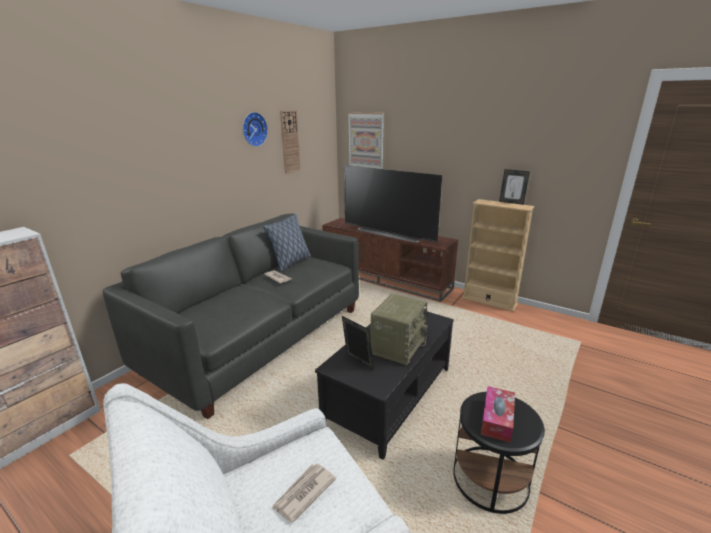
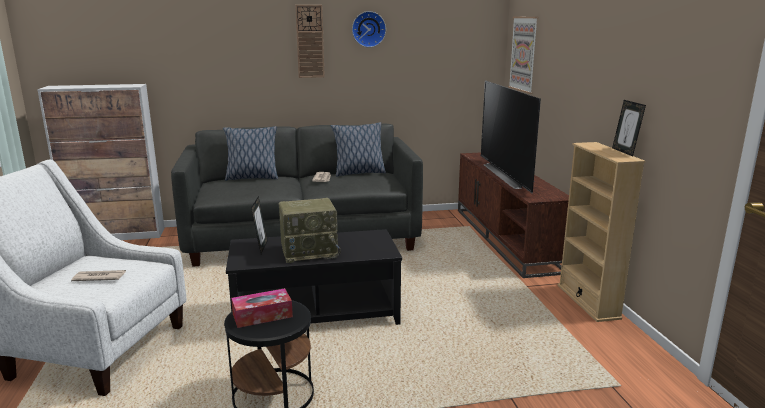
camera: 45 degrees right, 5 degrees down
wall clock [280,110,301,174] -> wall clock moved to [295,5,325,78]
none -> pillow [223,126,278,181]

